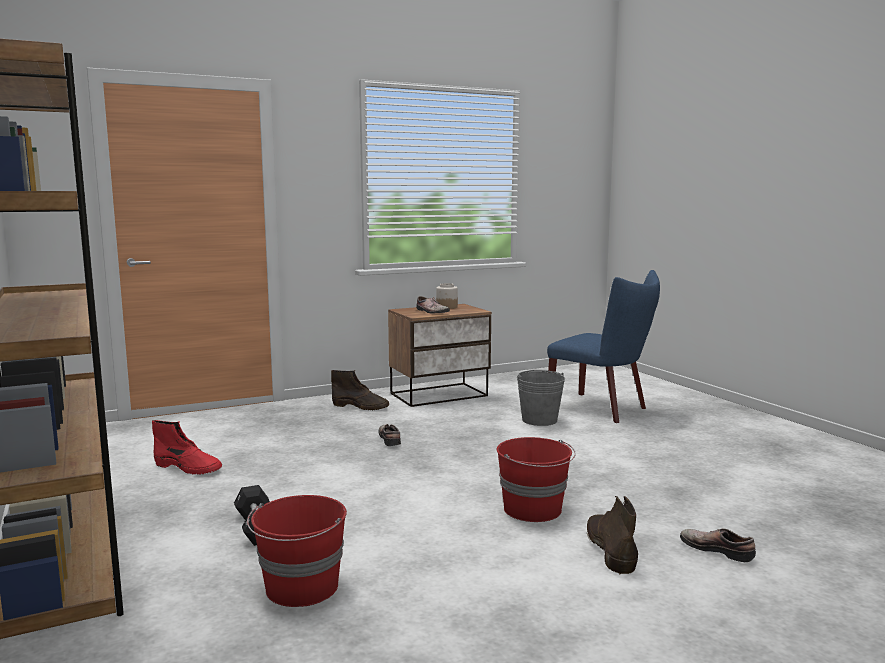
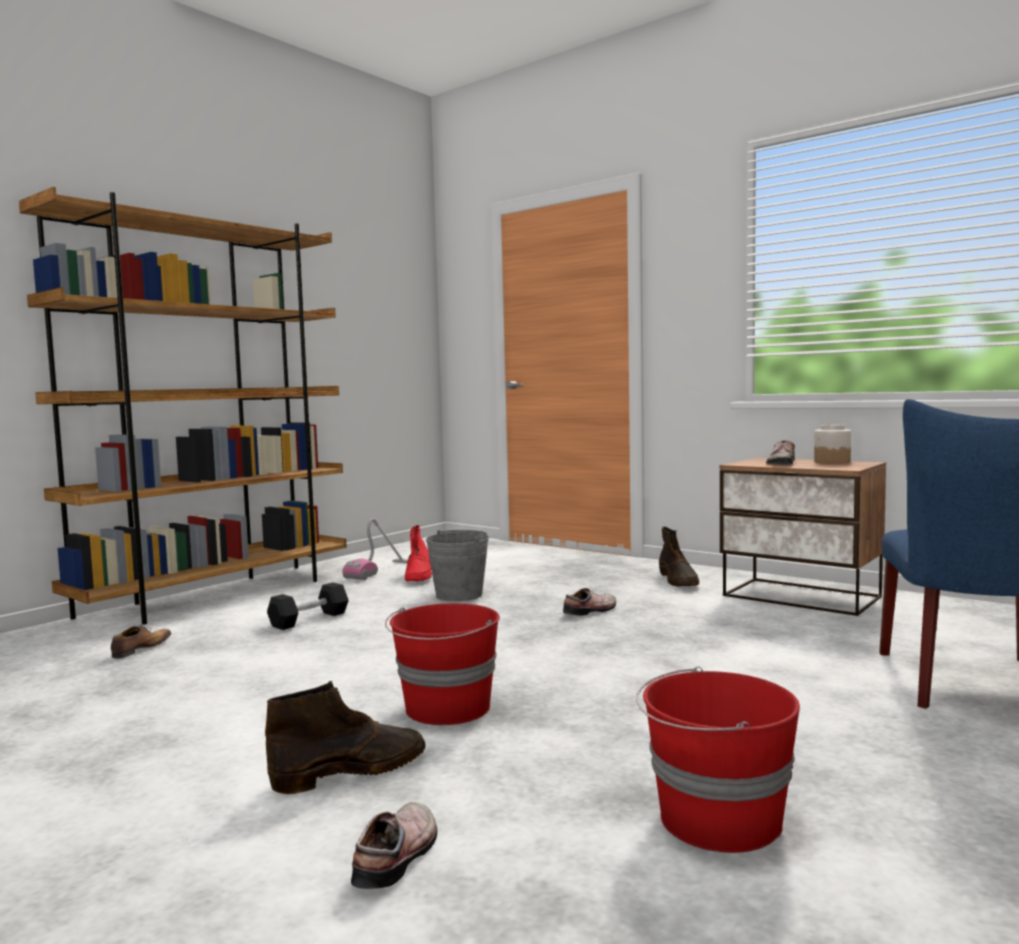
camera: 65 degrees right, 5 degrees down
red bucket [247,495,347,607] -> red bucket moved to [636,666,800,853]
grey bucket [517,370,565,426] -> grey bucket moved to [426,530,489,601]
none -> shoe [111,625,171,659]
none -> vacuum cleaner [342,518,408,580]

